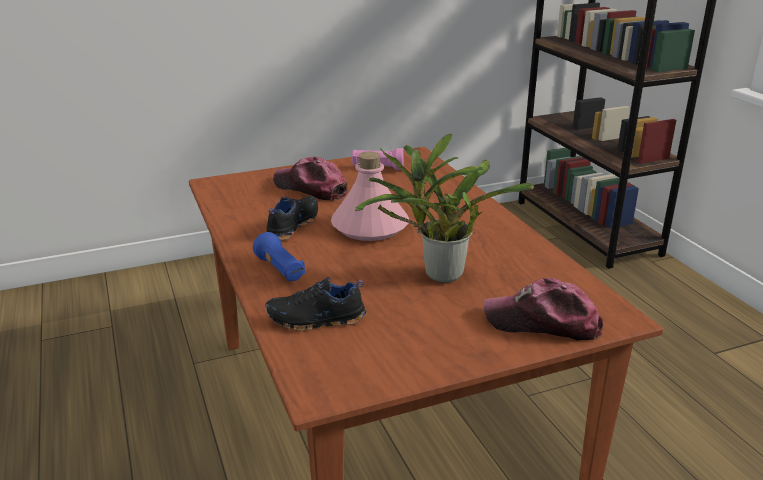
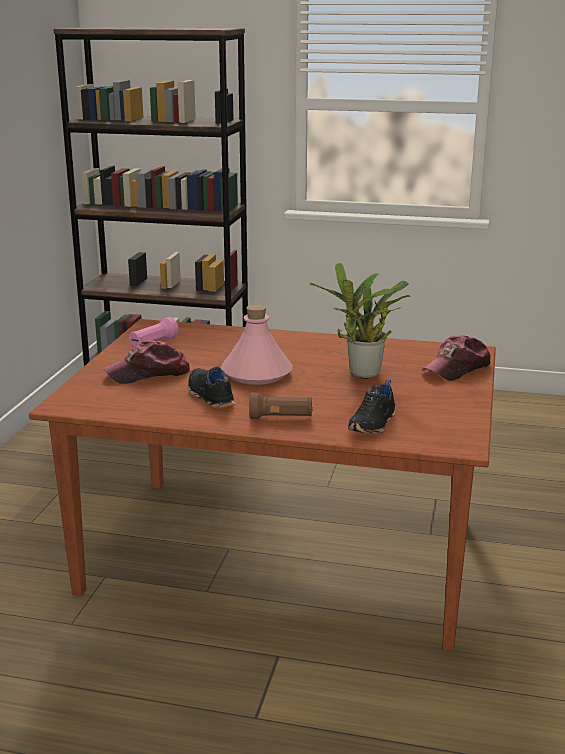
camera: 55 degrees left, 5 degrees down
blue flashlight [253,232,305,281] -> brown flashlight [249,393,313,419]

